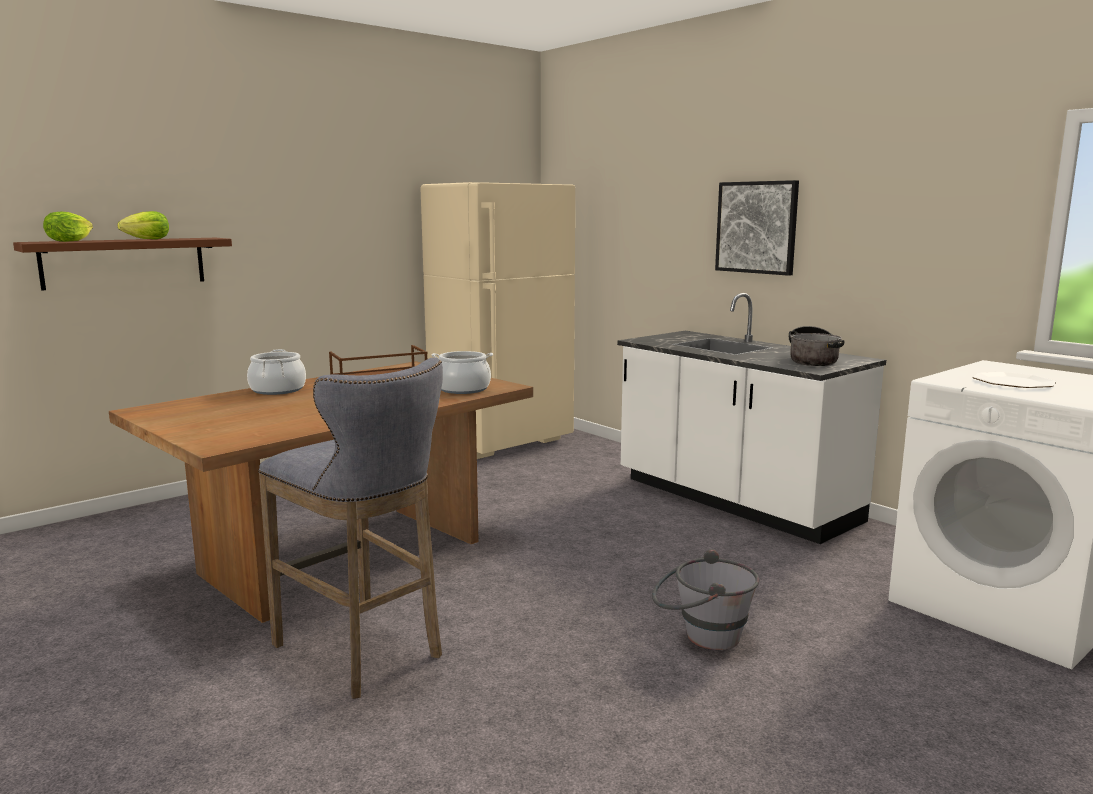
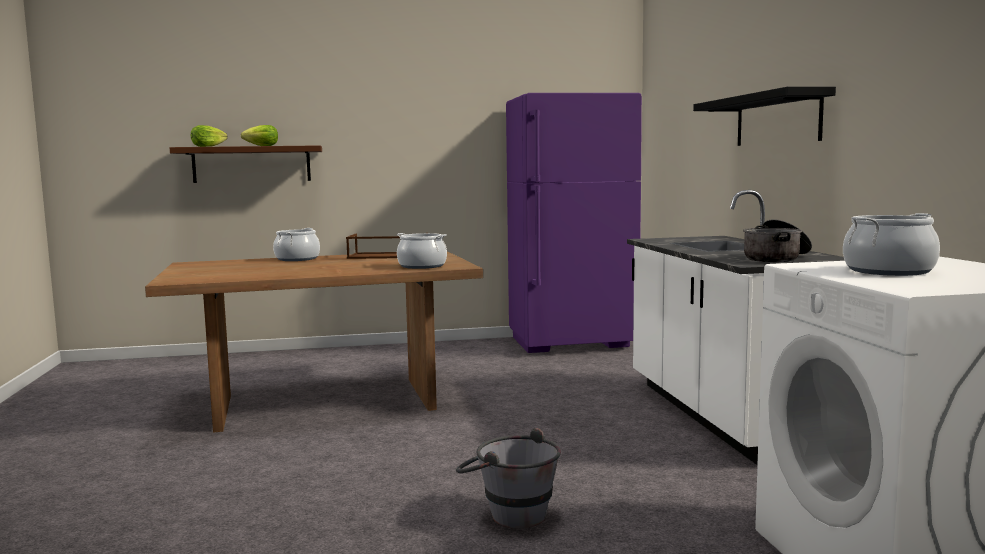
camera: 30 degrees right, 5 degrees down
grey stool [258,357,443,699] -> none
beige fridge [421,182,575,459] -> purple fridge [506,93,642,353]
picture [715,180,799,276] -> black shelf [693,86,836,146]
plate [972,372,1056,388] -> cooking pot [843,213,940,276]

